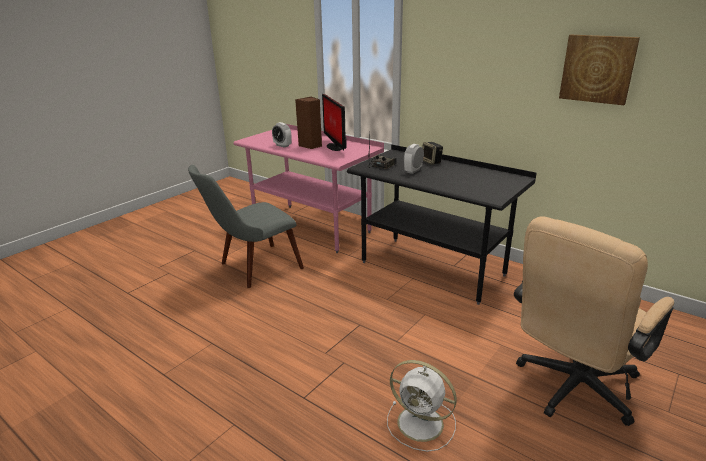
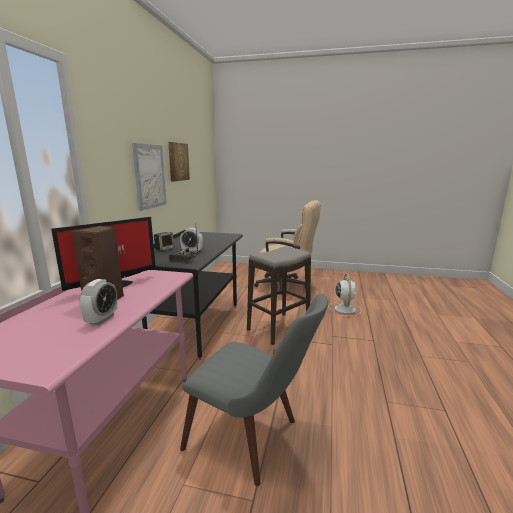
camera: 115 degrees left, 10 degrees down
none -> picture [132,143,167,211]
none -> stool [247,246,311,345]

